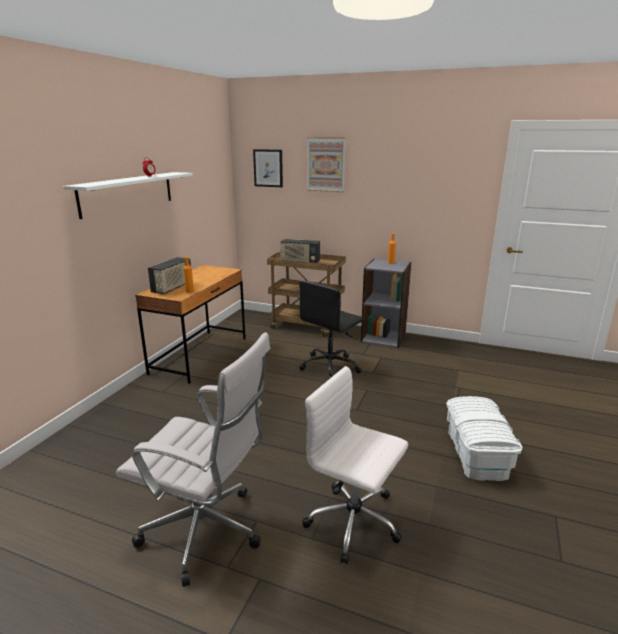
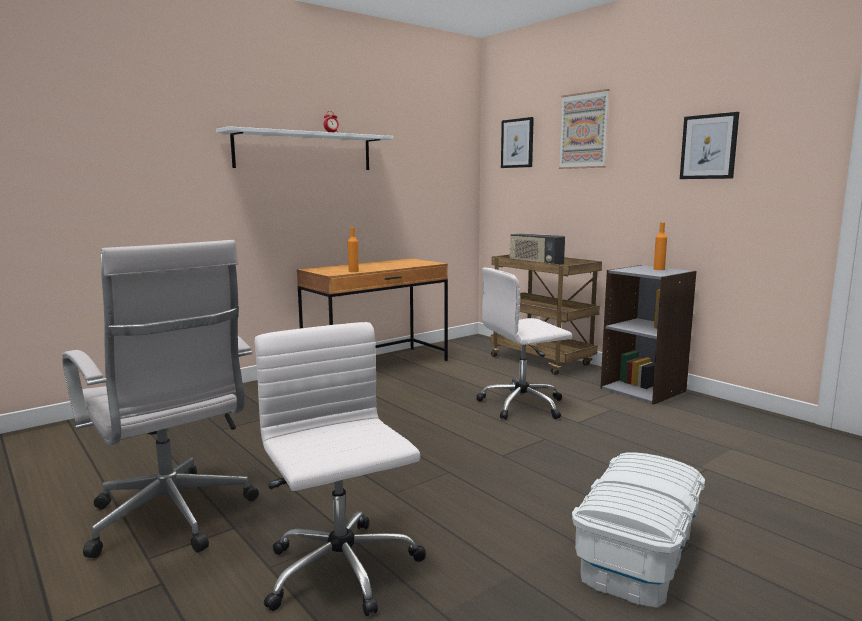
camera: 30 degrees right, 10 degrees down
radio [148,257,191,294] -> none
black office chair [299,281,364,380] -> white office chair [476,268,572,420]
none -> picture [680,112,739,179]

